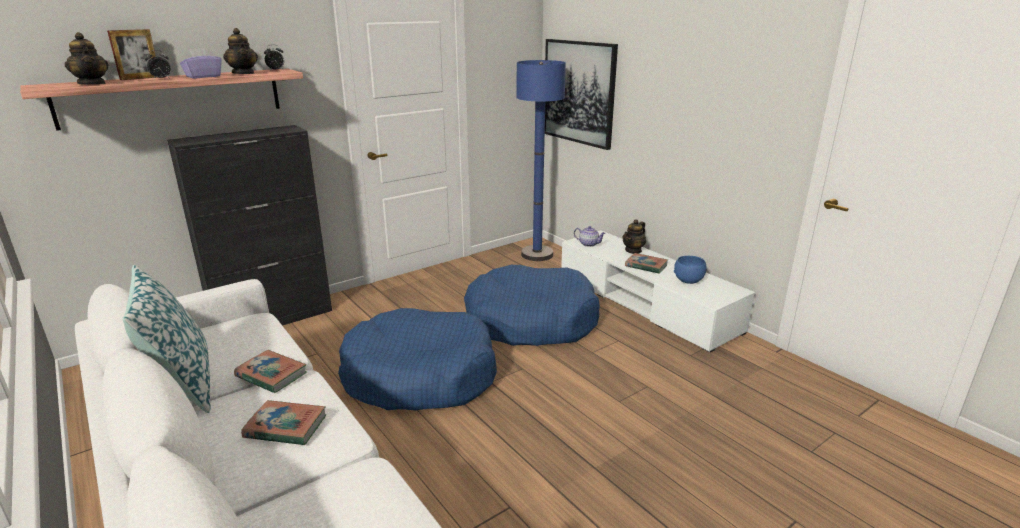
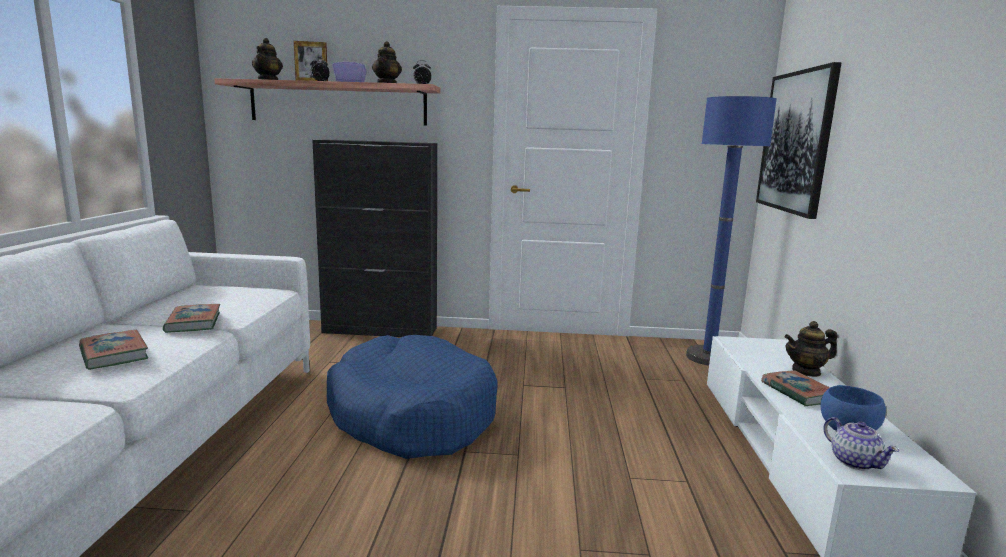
camera: 40 degrees right, 10 degrees down
pillow [123,265,210,413] -> none
blue dog bed [464,265,600,346] -> none
teapot [574,226,606,247] -> teapot moved to [823,417,899,471]

